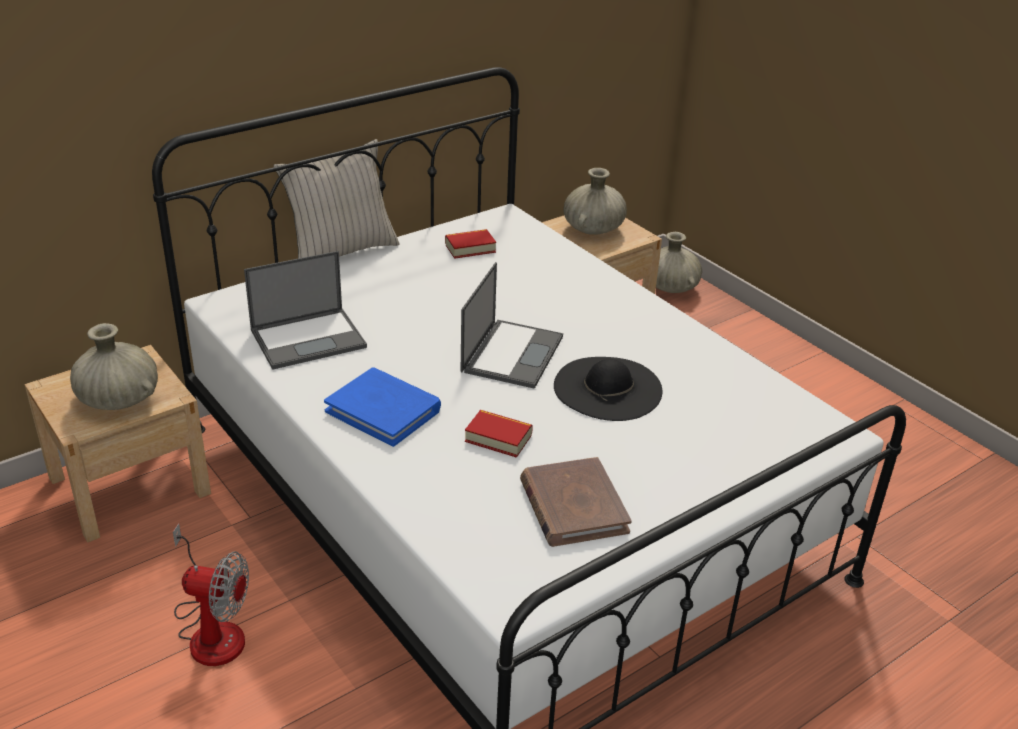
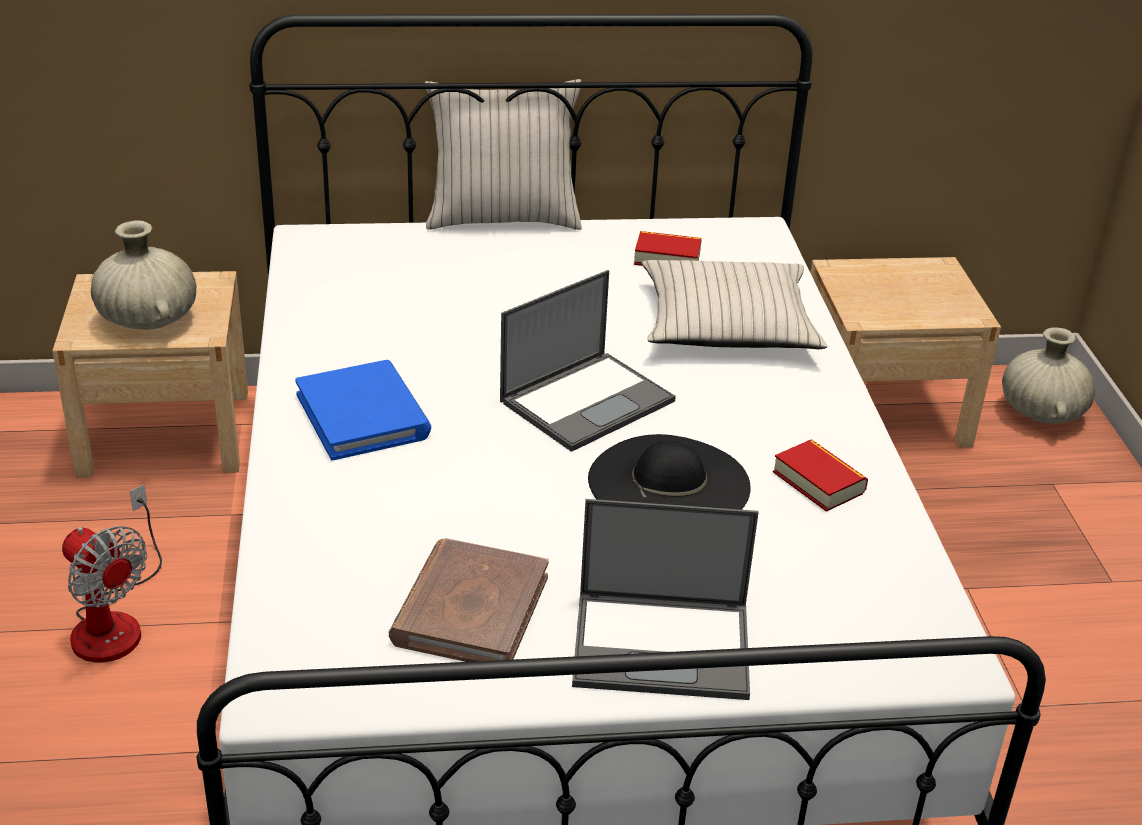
camera: 30 degrees right, 0 degrees up
laptop [244,251,367,370] -> laptop moved to [572,499,759,700]
book [465,410,533,458] -> book moved to [773,439,868,512]
beige vase [563,168,627,235] -> none
none -> beige pillow [642,260,827,349]

